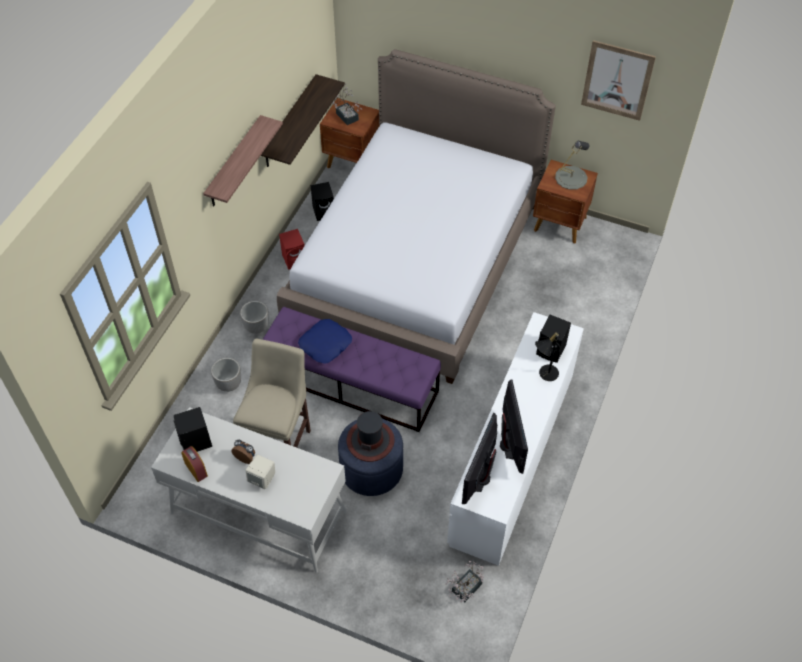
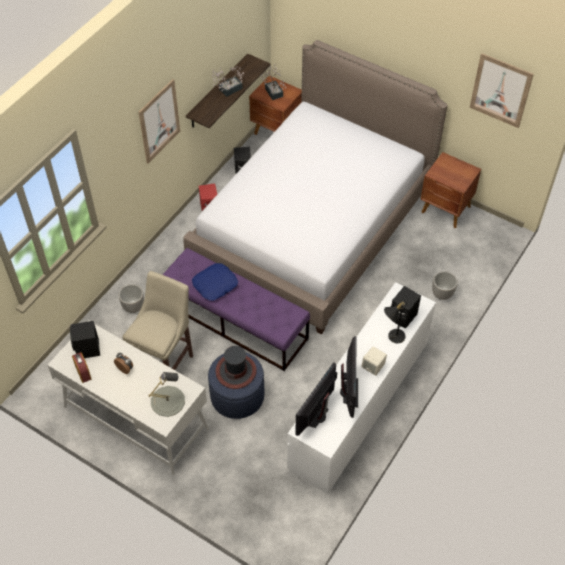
camera: 10 degrees right, 0 degrees up
shelf [203,115,283,207] -> picture [138,79,180,163]
planter [240,301,269,334] -> planter moved to [432,271,458,300]
beige speaker [245,455,275,489] -> beige speaker moved to [361,346,387,376]
potted plant [445,560,484,602] -> potted plant moved to [212,66,244,97]
grey table lamp [555,141,589,190] -> grey table lamp moved to [149,372,185,417]

